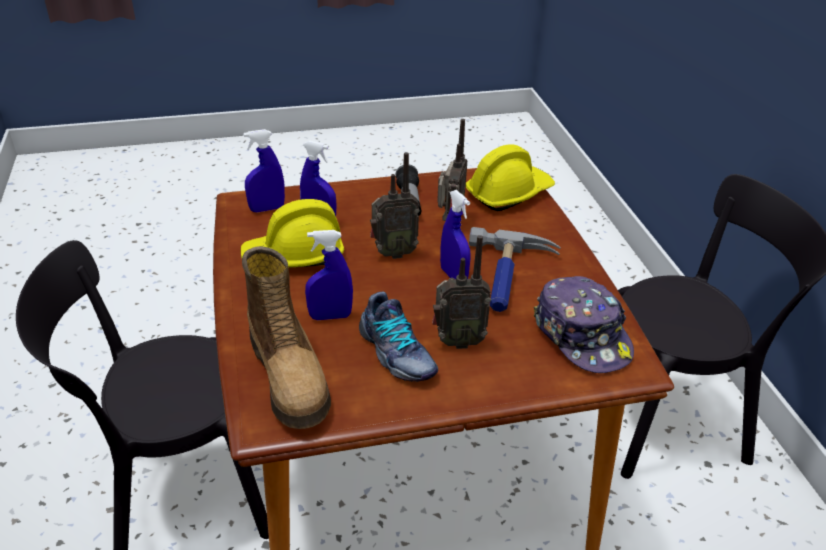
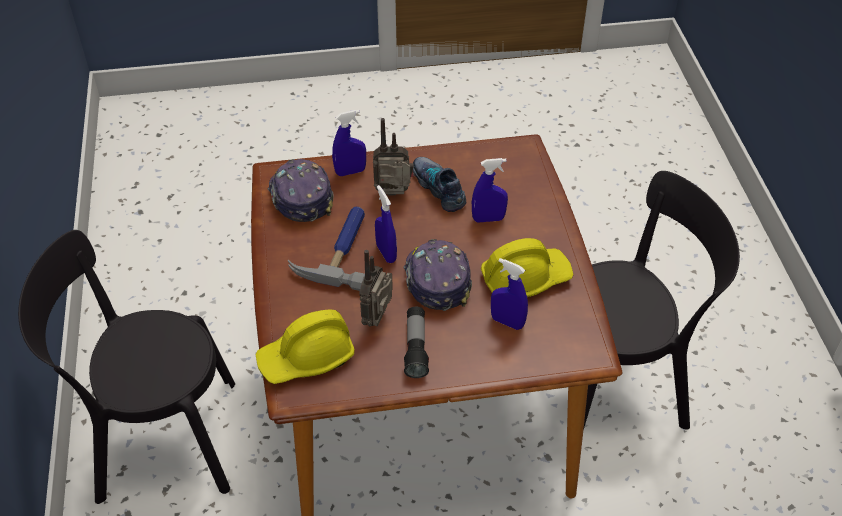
camera: 175 degrees left, 10 degrees up
boot [242,246,331,429] -> none
blue spray bottle [243,129,285,212] -> blue spray bottle moved to [332,110,366,176]
radio [370,152,420,259] -> cap [404,239,472,311]

